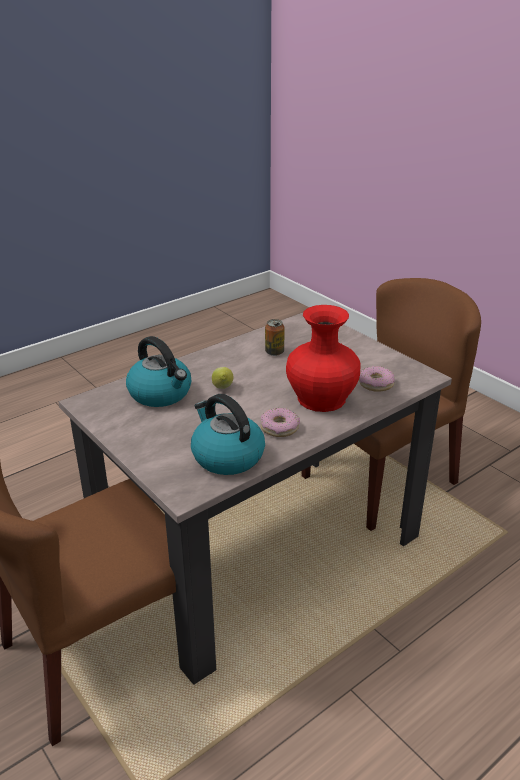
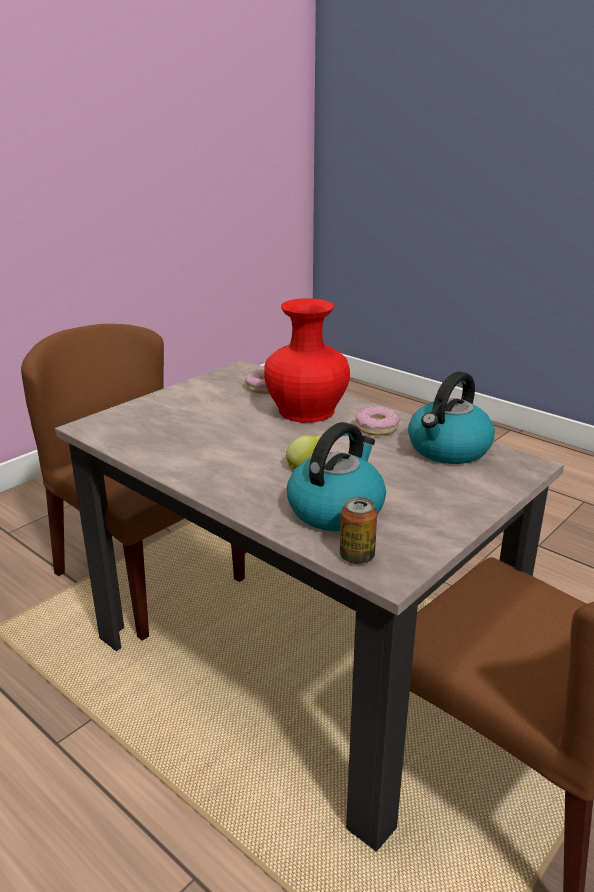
camera: 100 degrees left, 5 degrees down
can [265,319,284,356] -> can moved to [340,497,377,564]

